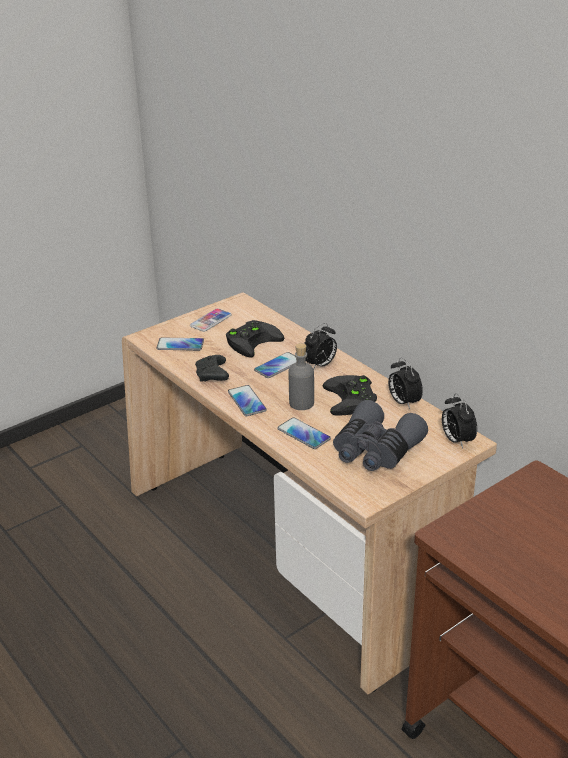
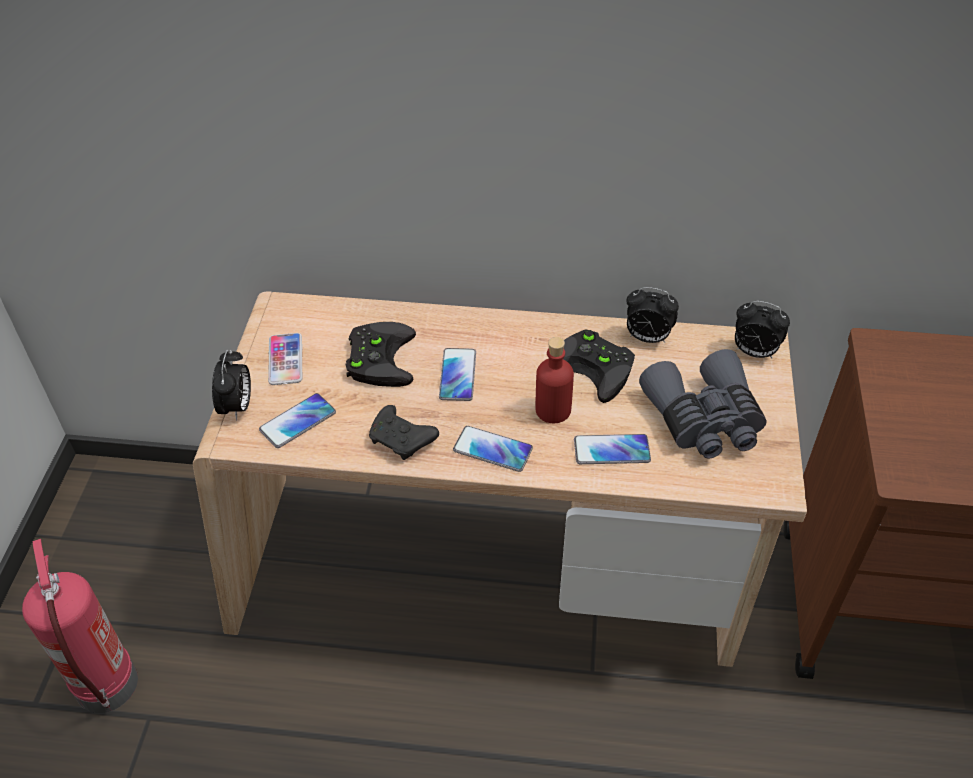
camera: 45 degrees left, 15 degrees up
grey bottle [289,343,314,410] -> red bottle [535,337,574,423]
alarm clock [304,323,337,369] -> alarm clock moved to [212,350,251,421]
none -> fire extinguisher [22,539,138,713]

